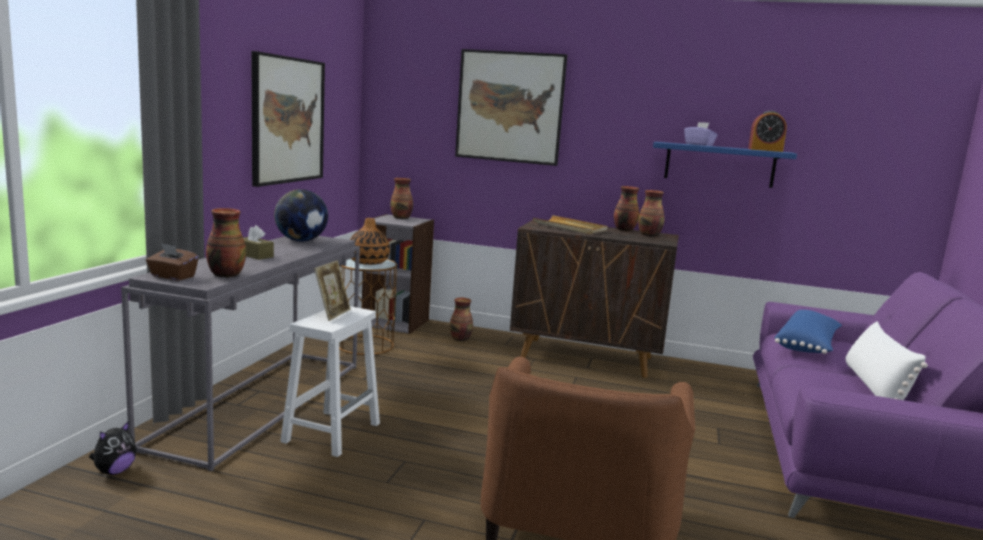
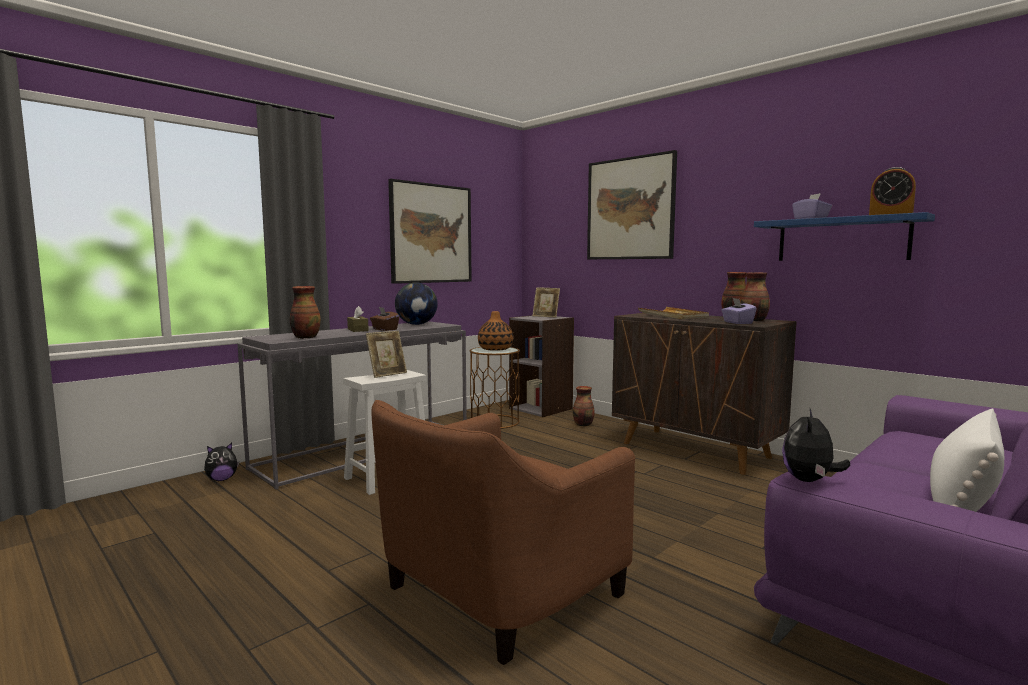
camera: 30 degrees right, 5 degrees down
brown tissue box [146,243,199,281] -> brown tissue box moved to [370,307,399,331]
vase [391,178,413,219] -> picture frame [532,287,560,317]
blue pillow [774,310,842,354] -> none
none -> purple tissue box [721,298,757,324]
none -> plush toy [782,407,850,482]

